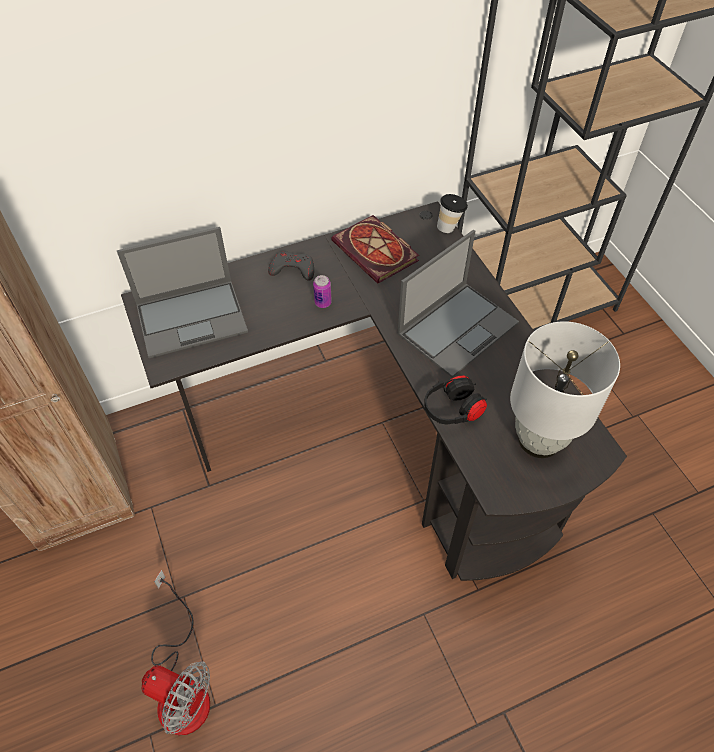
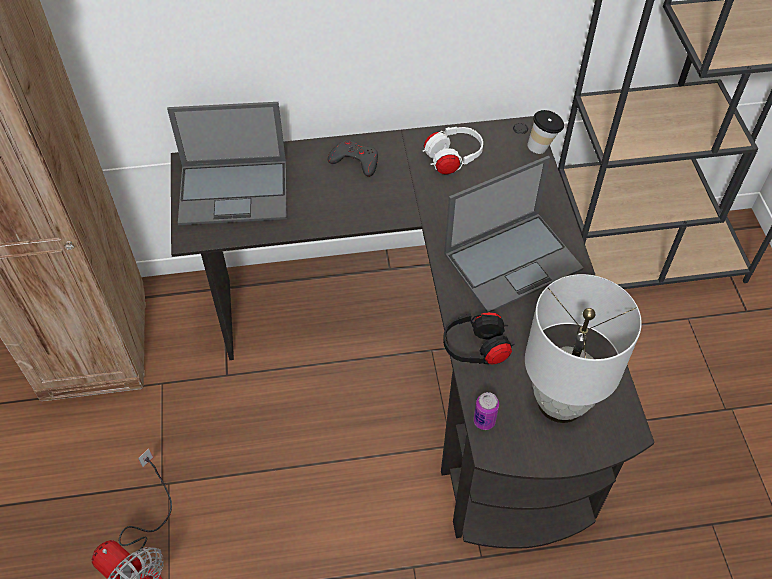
camera: 15 degrees right, 0 degrees up
can [313,275,332,308] -> can moved to [473,392,499,430]
book [331,215,419,283] -> white headphones [422,127,483,175]

